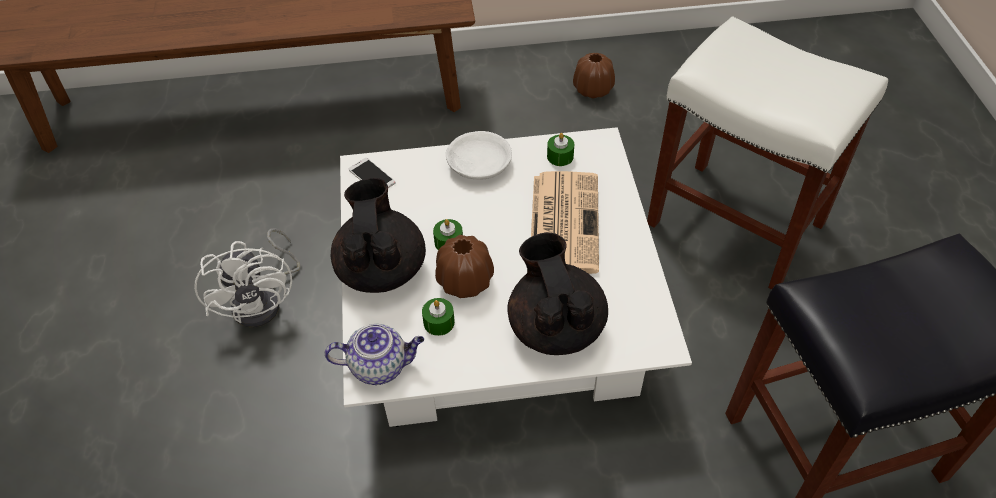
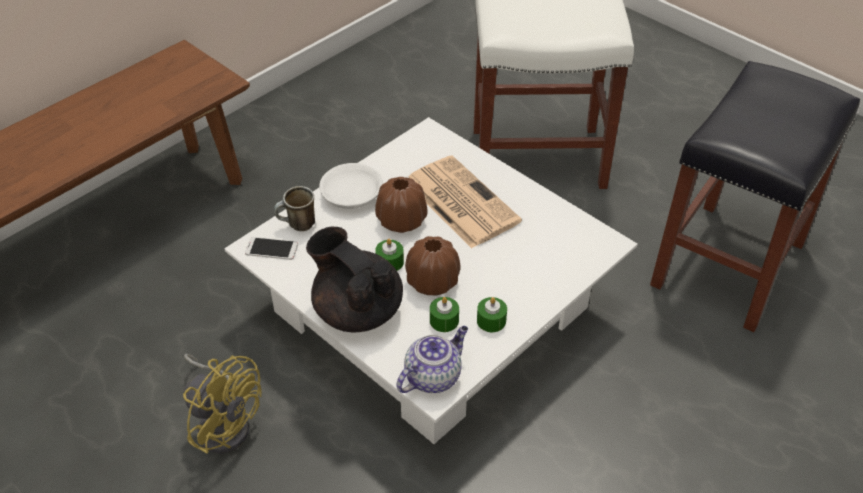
camera: 40 degrees left, 5 degrees down
white fan [194,228,301,327] -> yellow fan [183,354,261,454]
black teapot [507,233,608,355] -> none
green candle [547,133,574,166] -> green candle moved to [477,297,507,332]
brown vase [573,53,615,99] -> brown vase moved to [375,177,427,233]
none -> mug [274,186,315,231]

